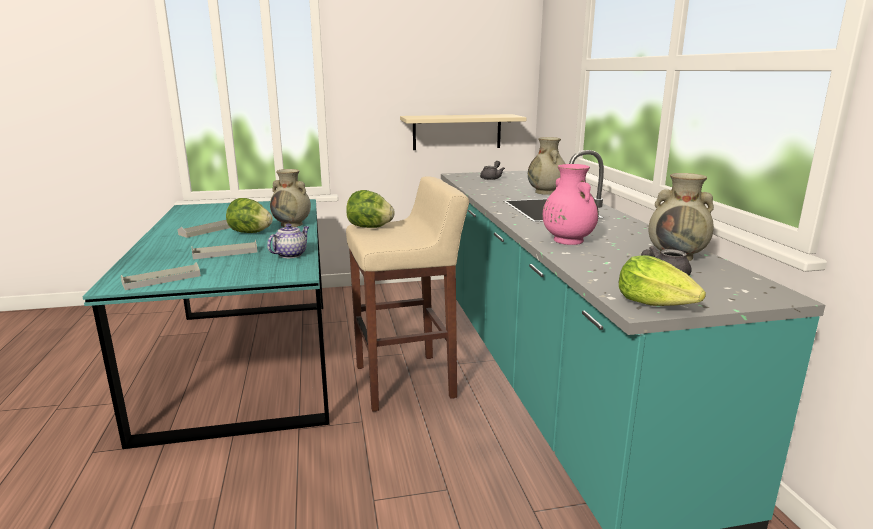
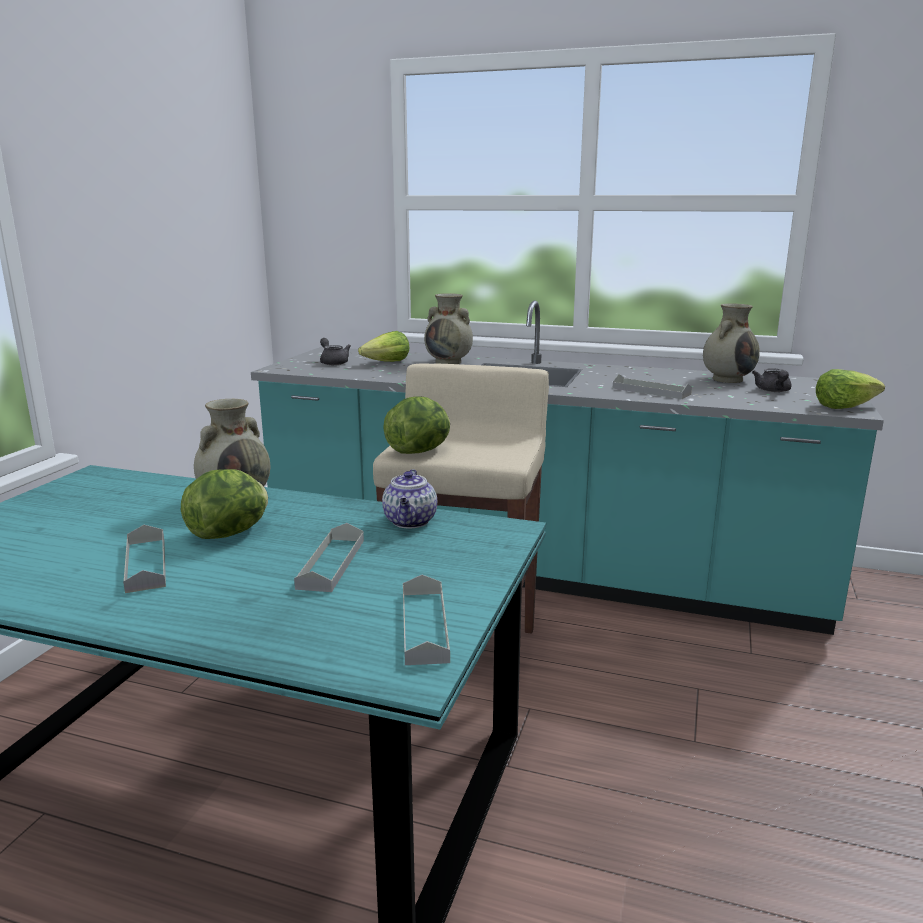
camera: 60 degrees left, 0 degrees up
teapot [267,224,309,258] -> teapot turned 150 degrees counterclockwise [382,469,437,528]
beige shelf [400,114,527,150] -> none
pink vase [543,164,599,245] -> grey tray [613,374,692,399]
none -> lettuce [358,331,410,362]

